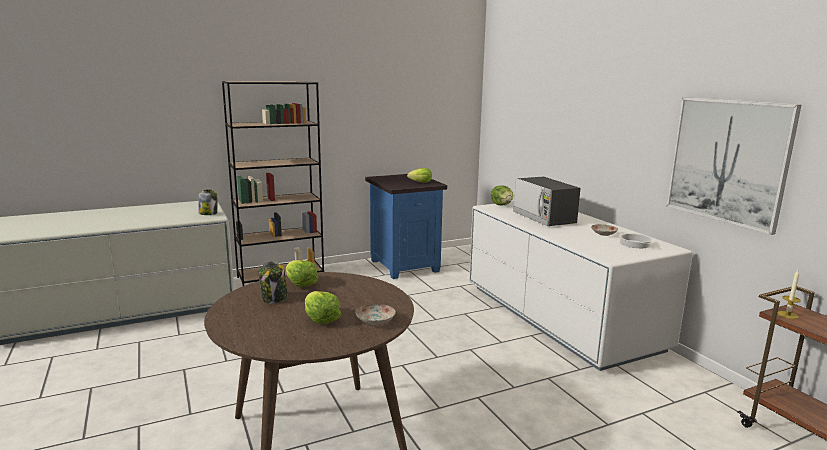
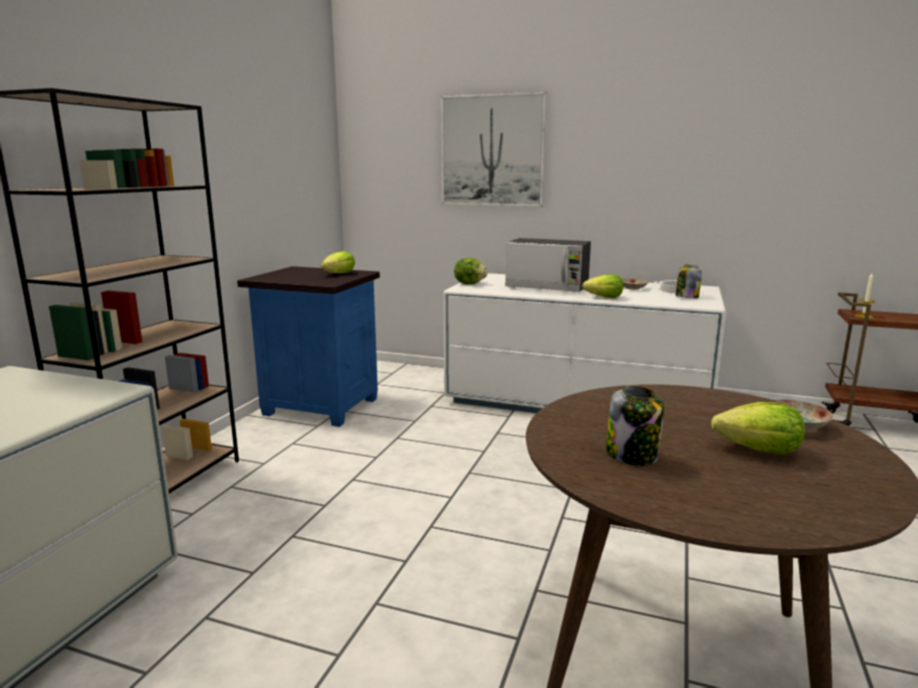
camera: 45 degrees left, 0 degrees up
jar [198,190,217,215] -> jar moved to [676,265,702,298]
lettuce [286,260,318,287] -> lettuce moved to [582,274,623,298]
picture [666,97,801,235] -> picture moved to [441,92,547,207]

